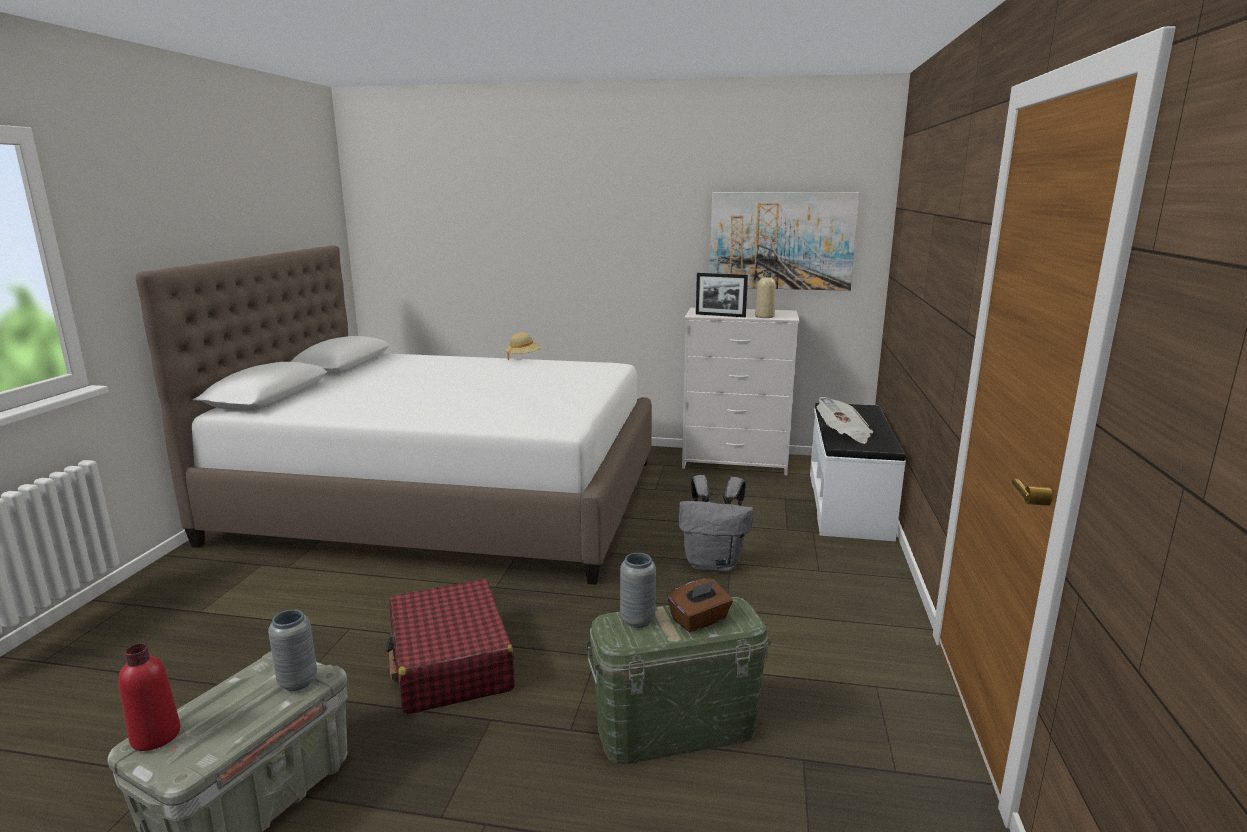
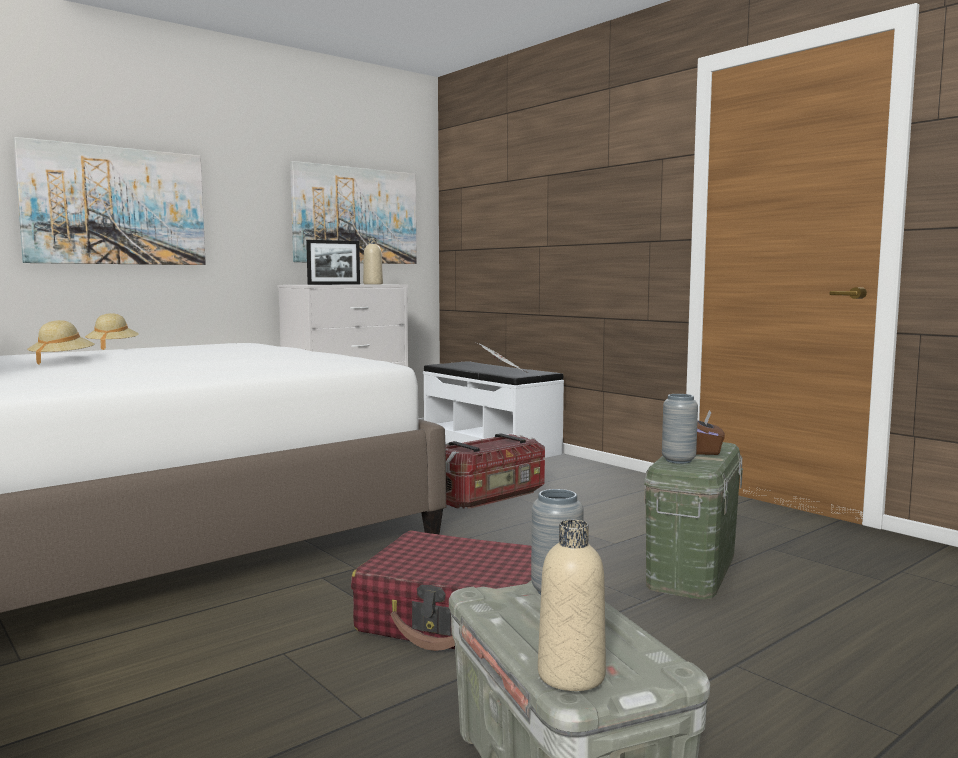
camera: 50 degrees left, 10 degrees down
red bottle [118,644,181,751] -> beige bottle [538,520,606,691]
grey backpack [679,475,754,572] -> storage box [445,433,545,509]
none -> picture [13,137,206,265]
none -> beige hat [27,320,94,365]

